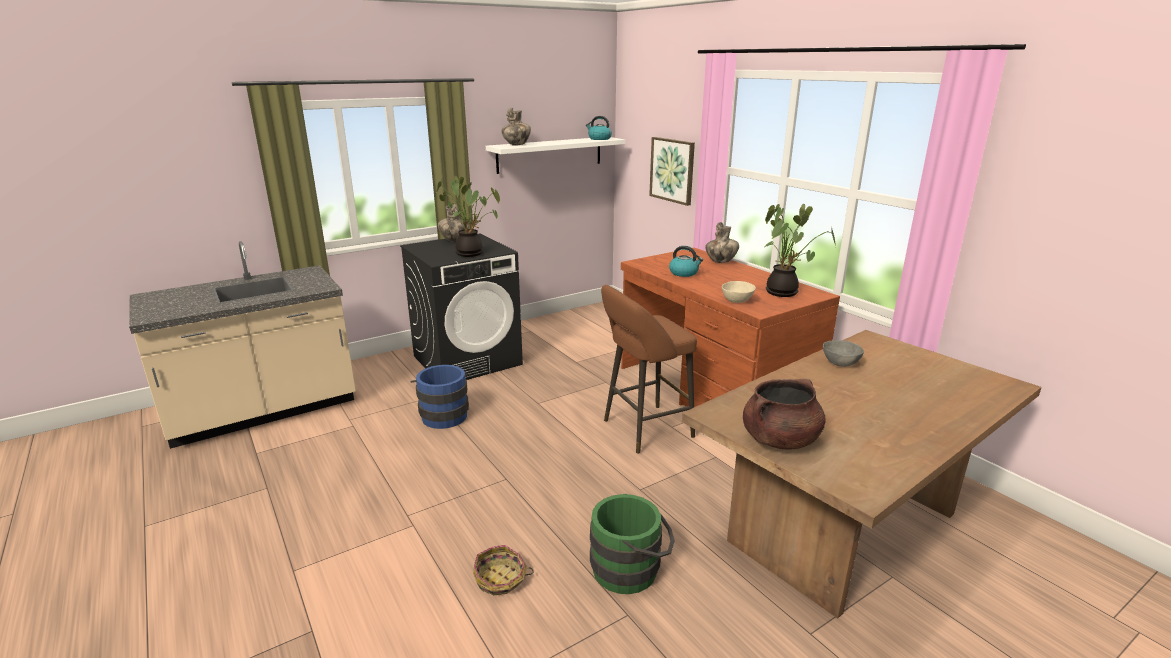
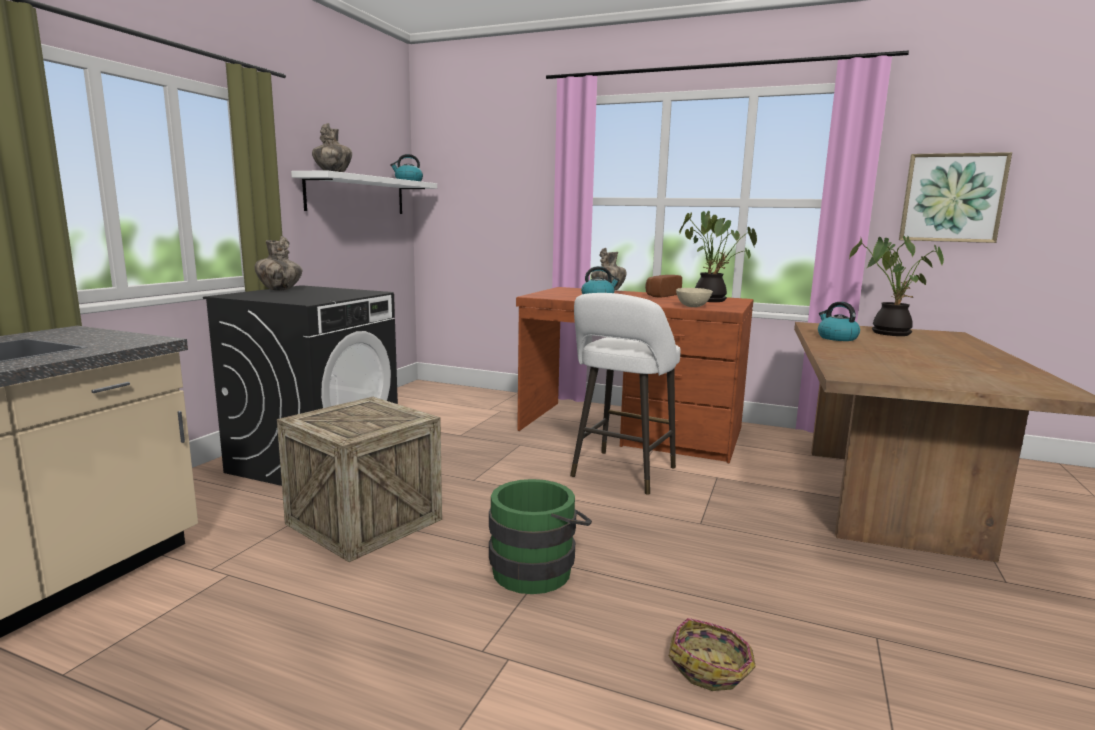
camera: 35 degrees left, 10 degrees down
blue bucket [410,365,470,429] -> crate [277,397,442,562]
potted plant [434,176,500,257] -> potted plant moved to [849,236,944,336]
green bucket [590,494,675,594] -> green bucket moved to [489,479,592,594]
brown stool [601,285,697,454] -> white stool [570,293,681,495]
picture [649,137,695,206] -> picture moved to [899,152,1012,243]
brown cooking pot [743,379,826,449] -> none
grey bowl [823,340,864,367] -> kettle [818,302,860,341]
none -> bread [645,275,682,297]

